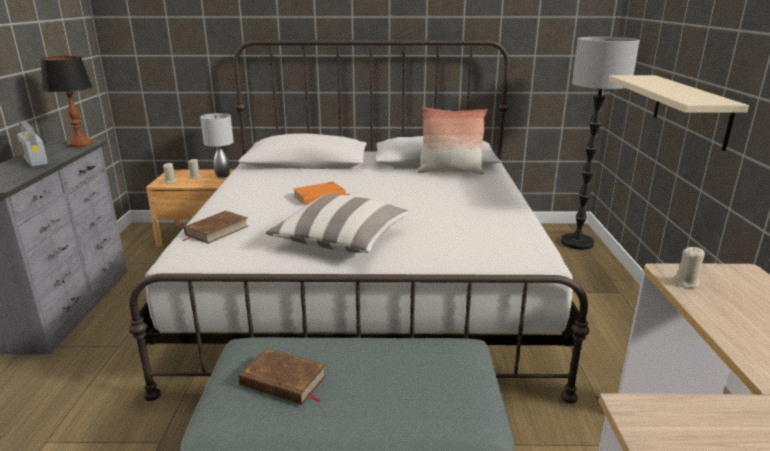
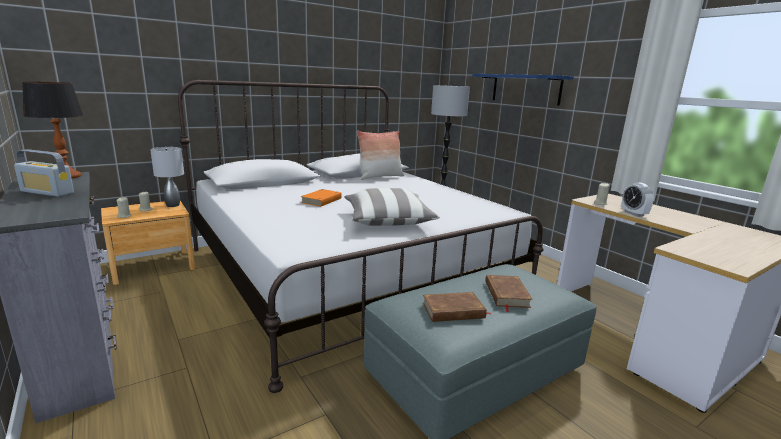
camera: 35 degrees left, 5 degrees down
brown book [183,211,248,244] -> brown book moved to [485,275,533,312]
beige shelf [608,75,749,151] -> none
none -> blue shelf [472,74,574,106]
none -> alarm clock [621,183,654,217]

